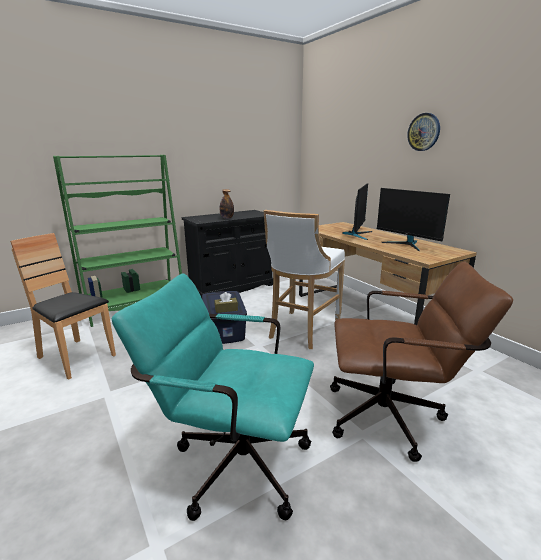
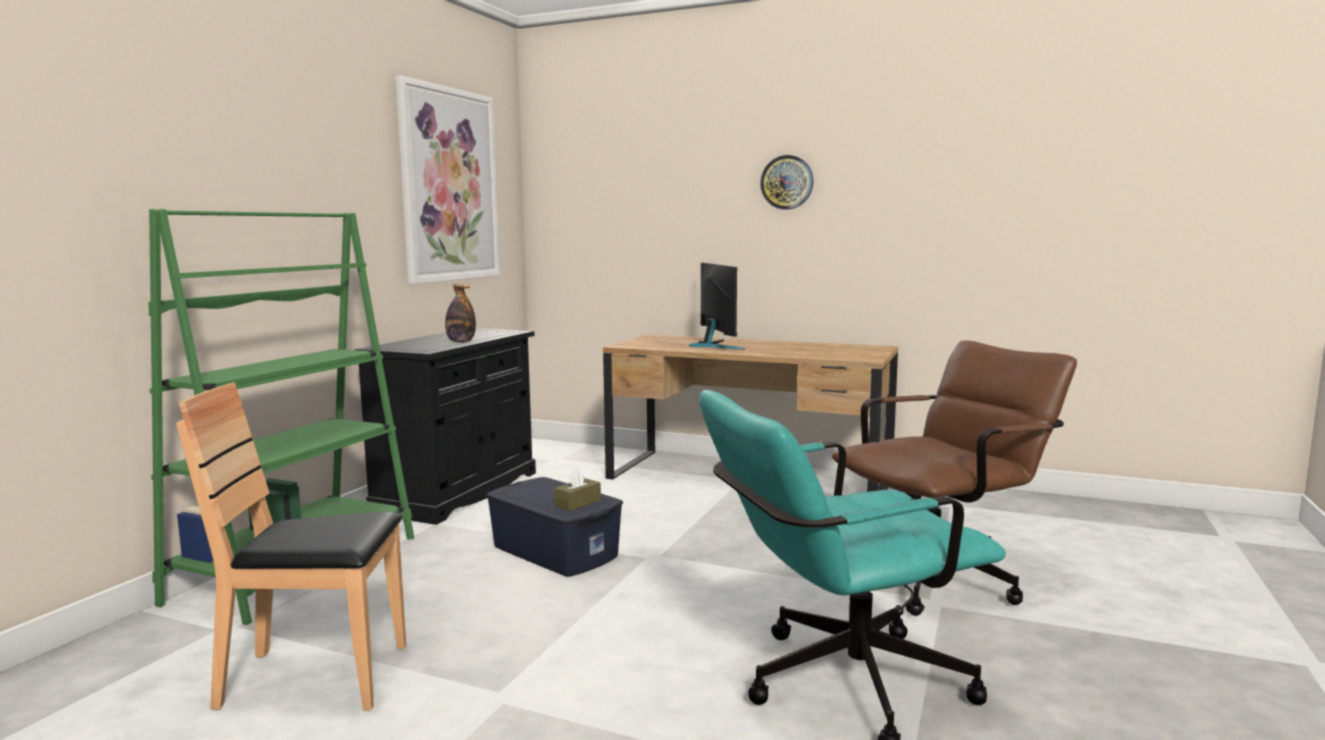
camera: 35 degrees left, 10 degrees down
white stool [264,210,345,349] -> none
monitor [377,188,450,251] -> none
none -> picture [396,75,500,284]

